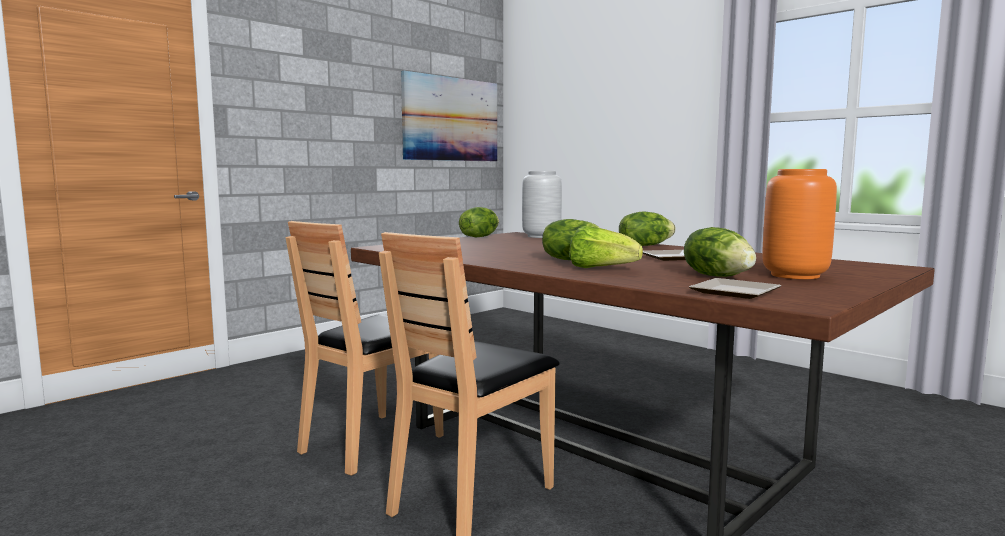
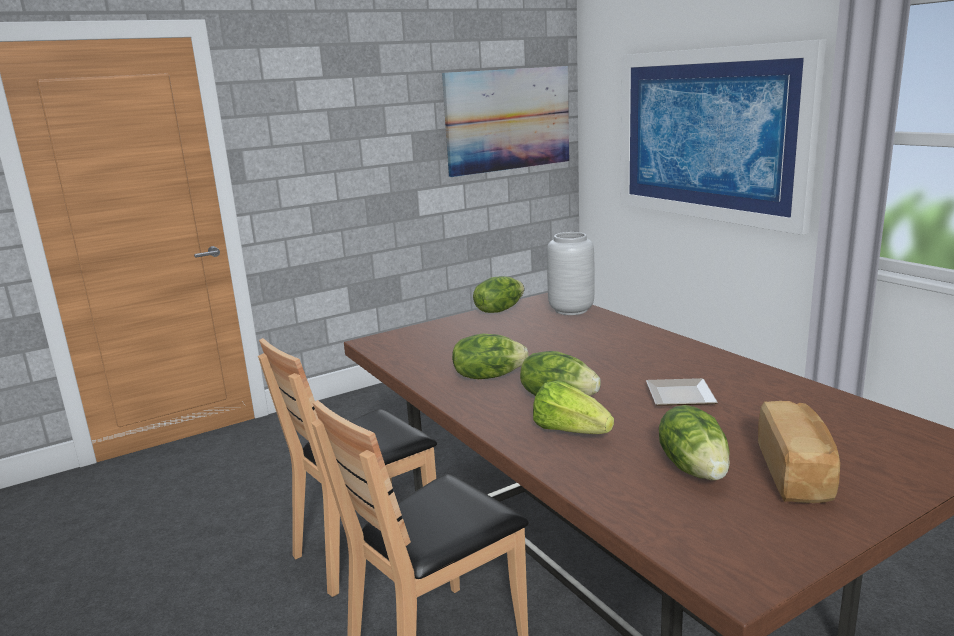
camera: 15 degrees right, 10 degrees up
lettuce [619,212,676,246] -> lettuce moved to [452,334,529,379]
plate [689,278,781,299] -> none
orange vase [762,169,837,279] -> bread [758,401,840,503]
none -> picture [621,39,826,235]

